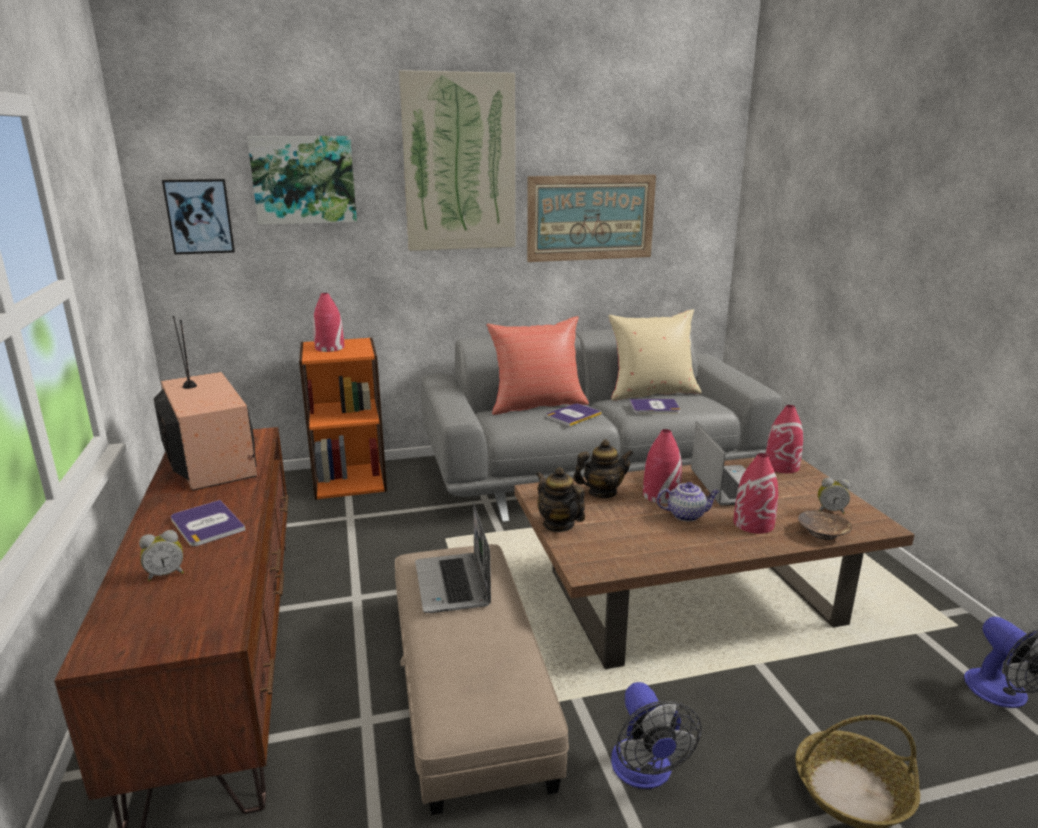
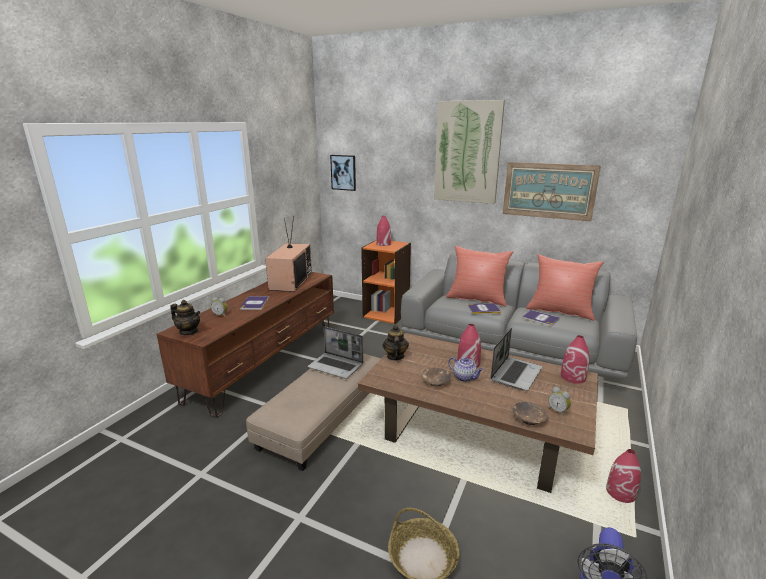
camera: 40 degrees right, 0 degrees up
picture [247,136,357,225] -> none
laptop [415,503,491,613] -> laptop turned 90 degrees counterclockwise [307,327,363,379]
teapot [573,439,634,498] -> teapot moved to [170,300,200,335]
beige pillow [608,309,702,401] -> red pillow [526,254,604,321]
fan [611,682,702,789] -> none
red vase [733,453,778,534] -> red vase moved to [606,449,641,503]
none -> brown bowl [421,368,451,386]

